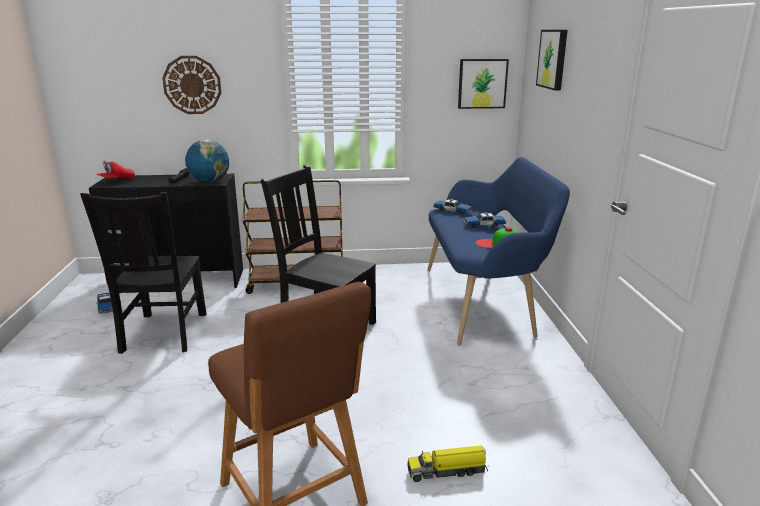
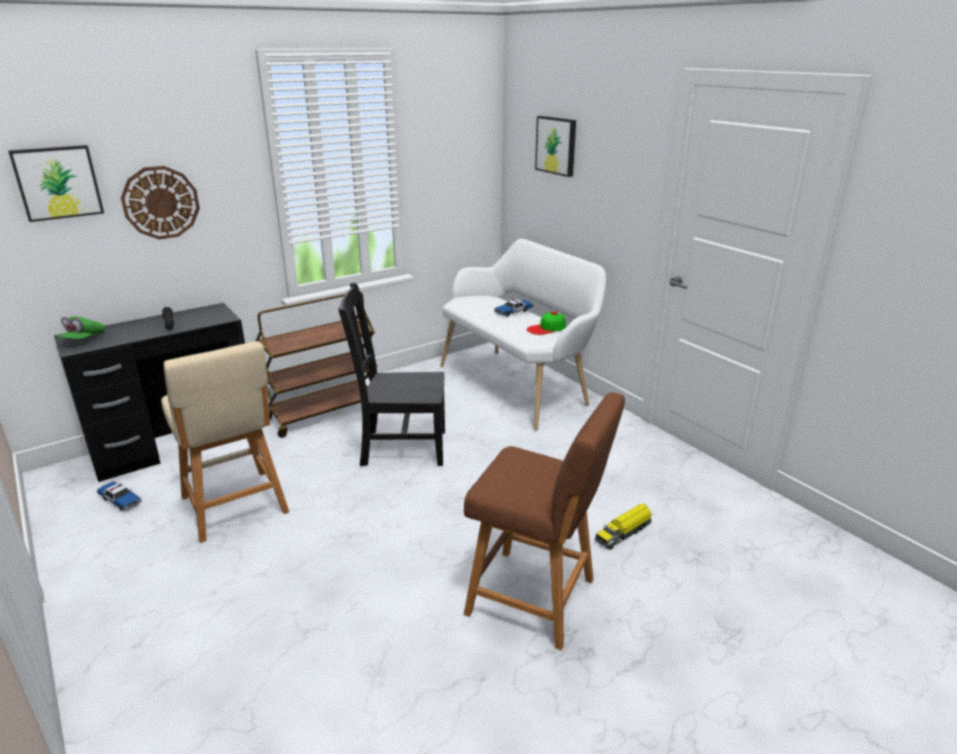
camera: 30 degrees left, 5 degrees up
black chair [80,192,207,354] -> beige stool [161,341,289,543]
red cap [96,161,135,179] -> green cap [58,316,105,339]
globe [185,140,229,183] -> none
blue bench [427,157,570,345] -> white bench [440,239,606,430]
toy car [433,199,473,215] -> none
picture [458,59,509,109] -> picture moved to [8,145,104,222]

